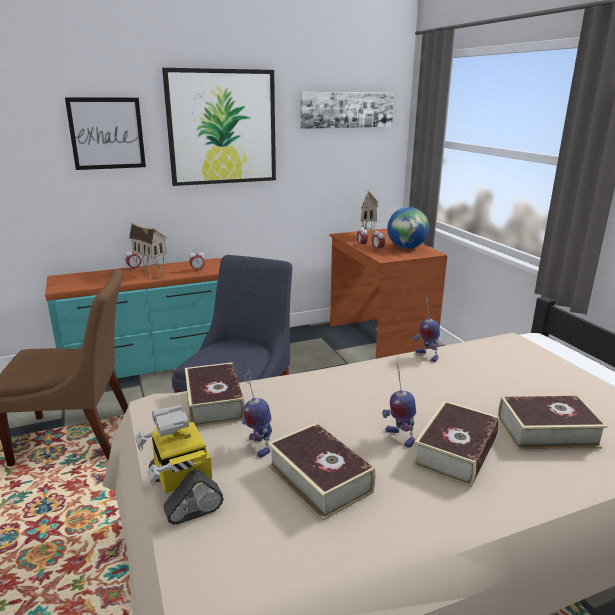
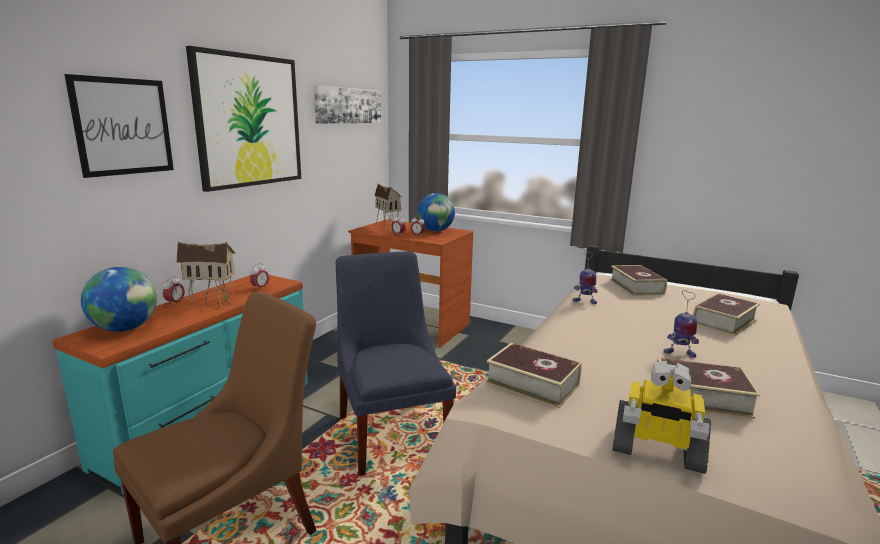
camera: 40 degrees left, 5 degrees down
toy robot [242,369,272,458] -> none
book [412,401,499,487] -> book moved to [610,265,667,296]
none -> globe [81,267,157,332]

